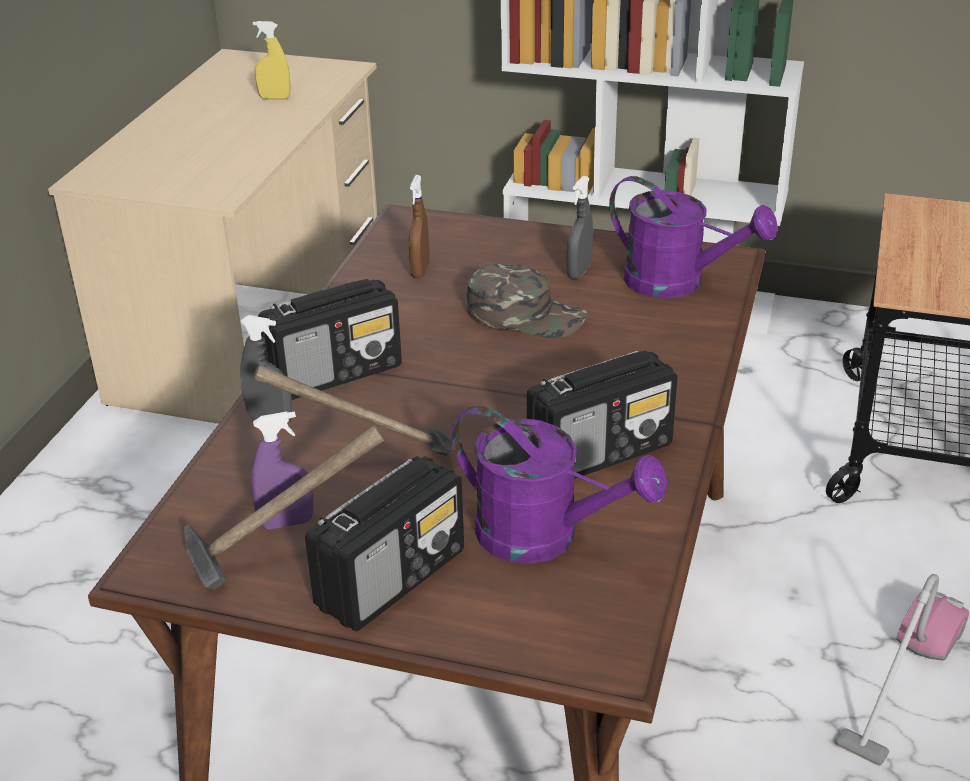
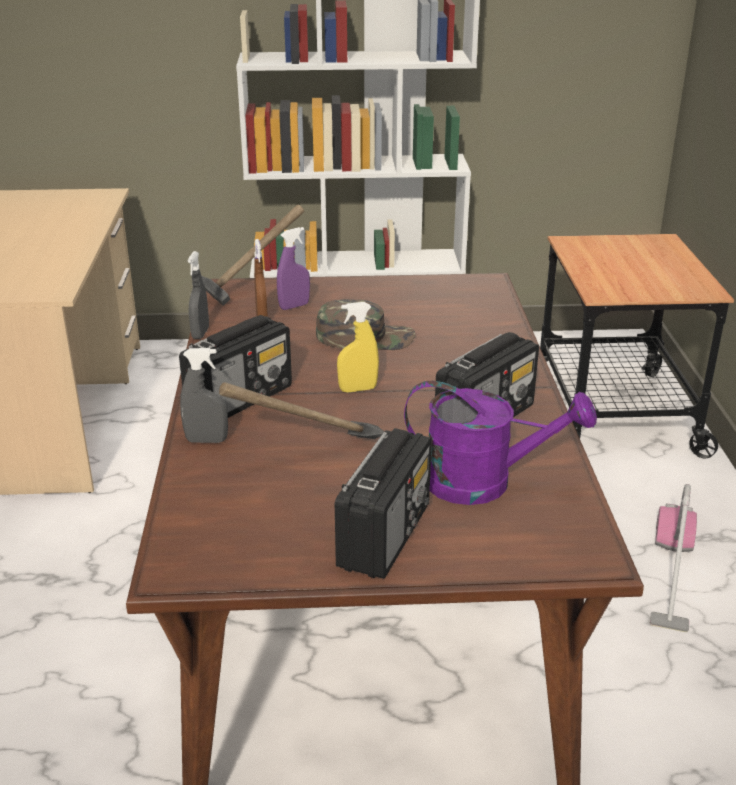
camera: 20 degrees left, 5 degrees down
hammer [184,425,385,590] -> hammer moved to [202,204,305,305]
purple spray bottle [251,411,314,530] -> purple spray bottle moved to [277,227,310,310]
yellow spray bottle [253,21,291,99] -> yellow spray bottle moved to [337,302,379,392]
grey spray bottle [567,176,593,279] -> grey spray bottle moved to [187,251,209,339]
purple watering can [609,176,778,299] -> none

